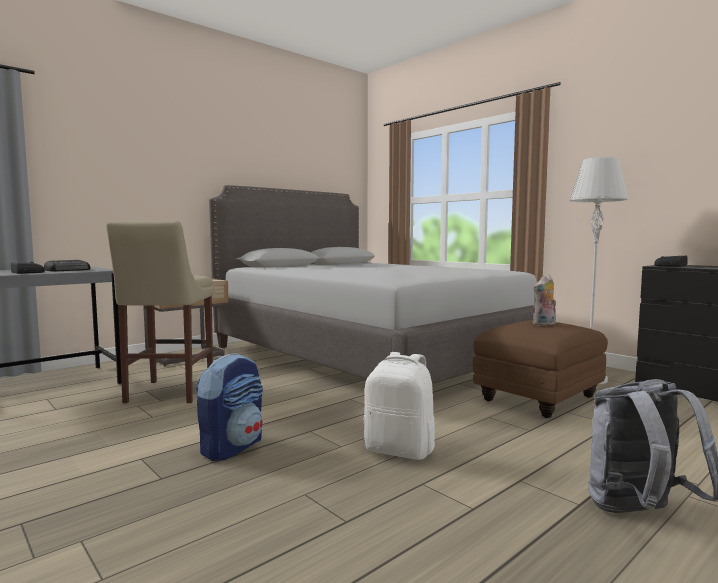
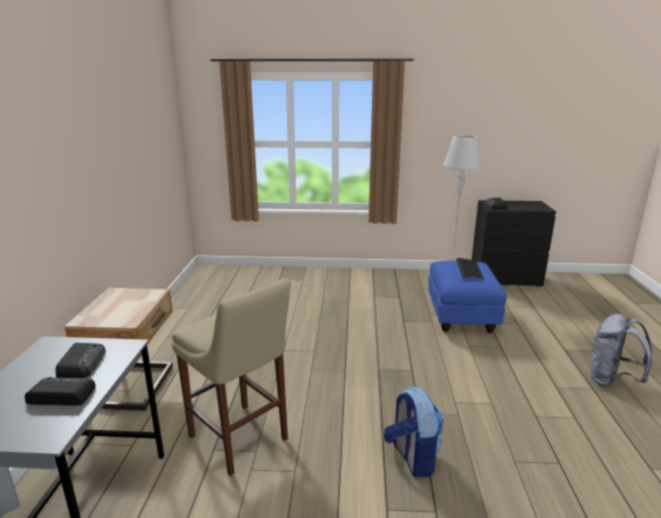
camera: 45 degrees left, 15 degrees up
grey bed [209,185,537,384] -> none
white backpack [363,352,435,460] -> none
brown ottoman [472,320,608,418] -> blue ottoman [428,261,507,333]
plush toy [532,274,556,326] -> keyboard [456,258,484,279]

